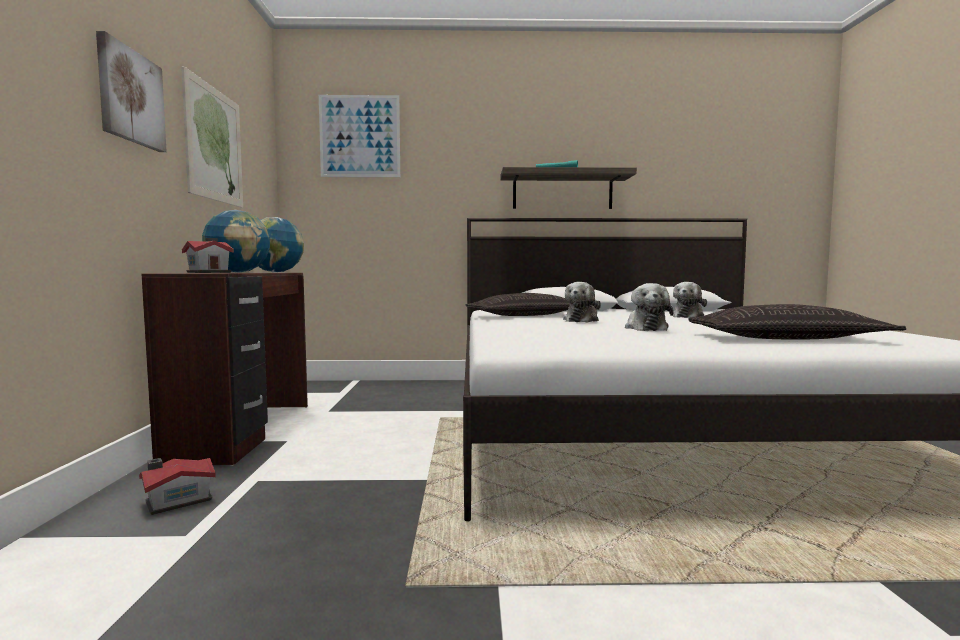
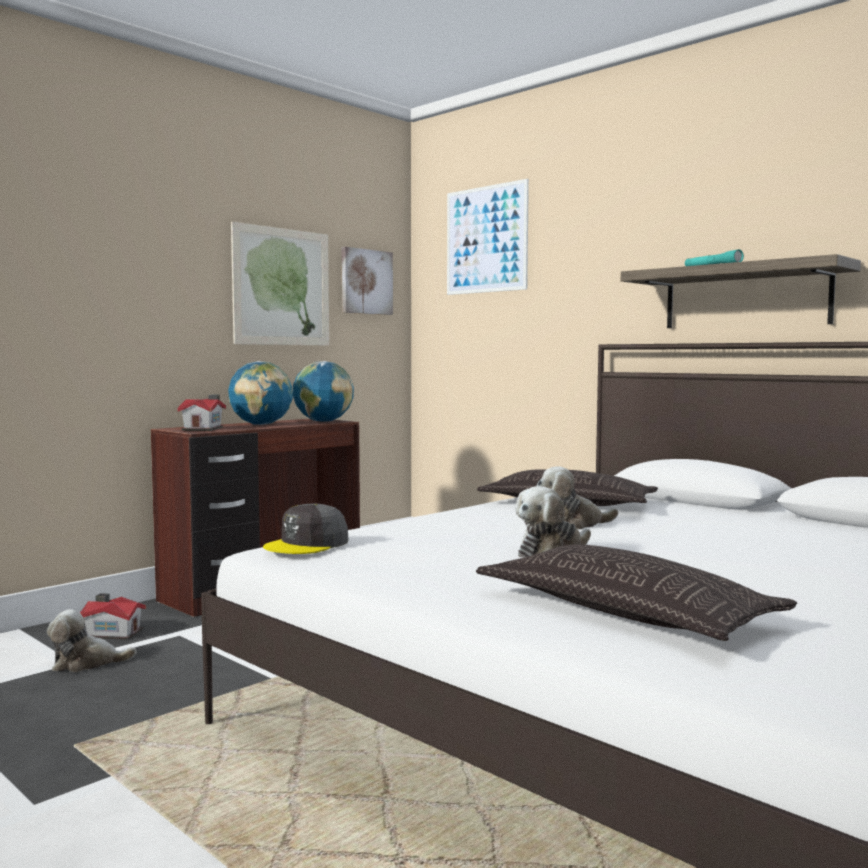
camera: 45 degrees right, 0 degrees up
picture [96,31,167,152] -> picture moved to [342,247,393,315]
plush toy [670,282,707,318] -> plush toy moved to [47,609,137,672]
none -> grey cap [263,503,349,554]

